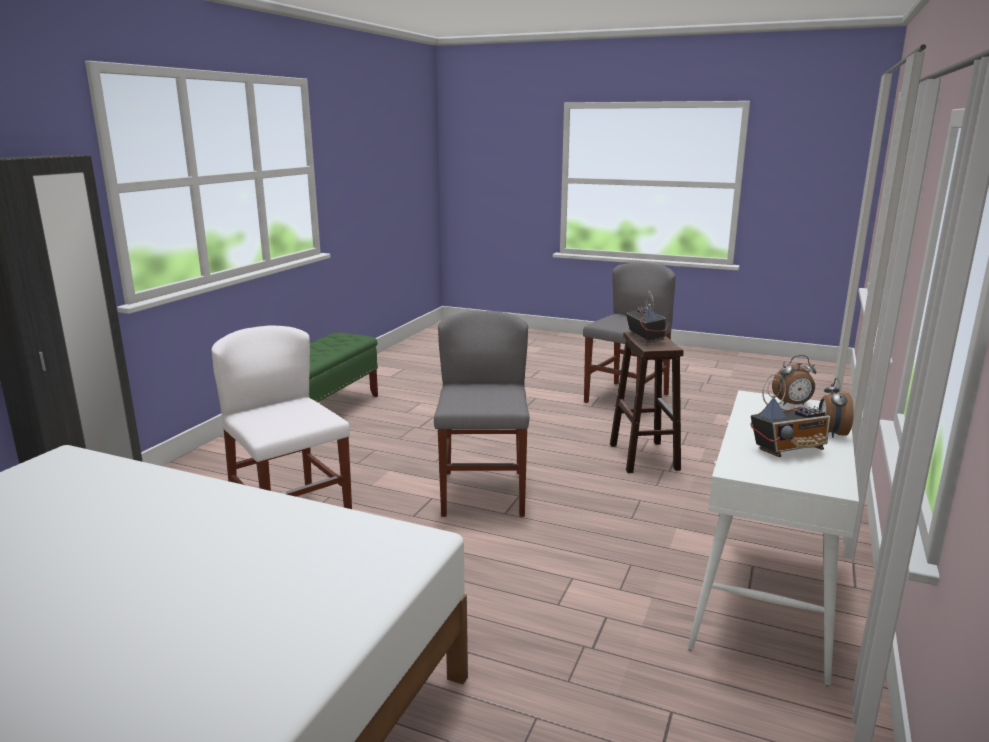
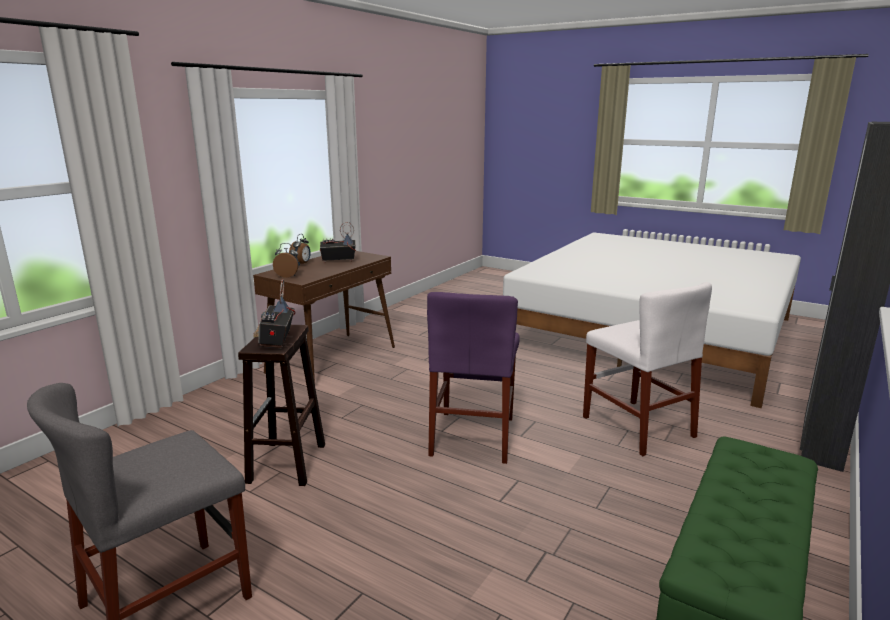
camera: 170 degrees left, 0 degrees up
grey chair [434,311,529,517] -> purple chair [427,292,520,464]
white console table [688,390,859,686] -> brown console table [253,251,395,383]

